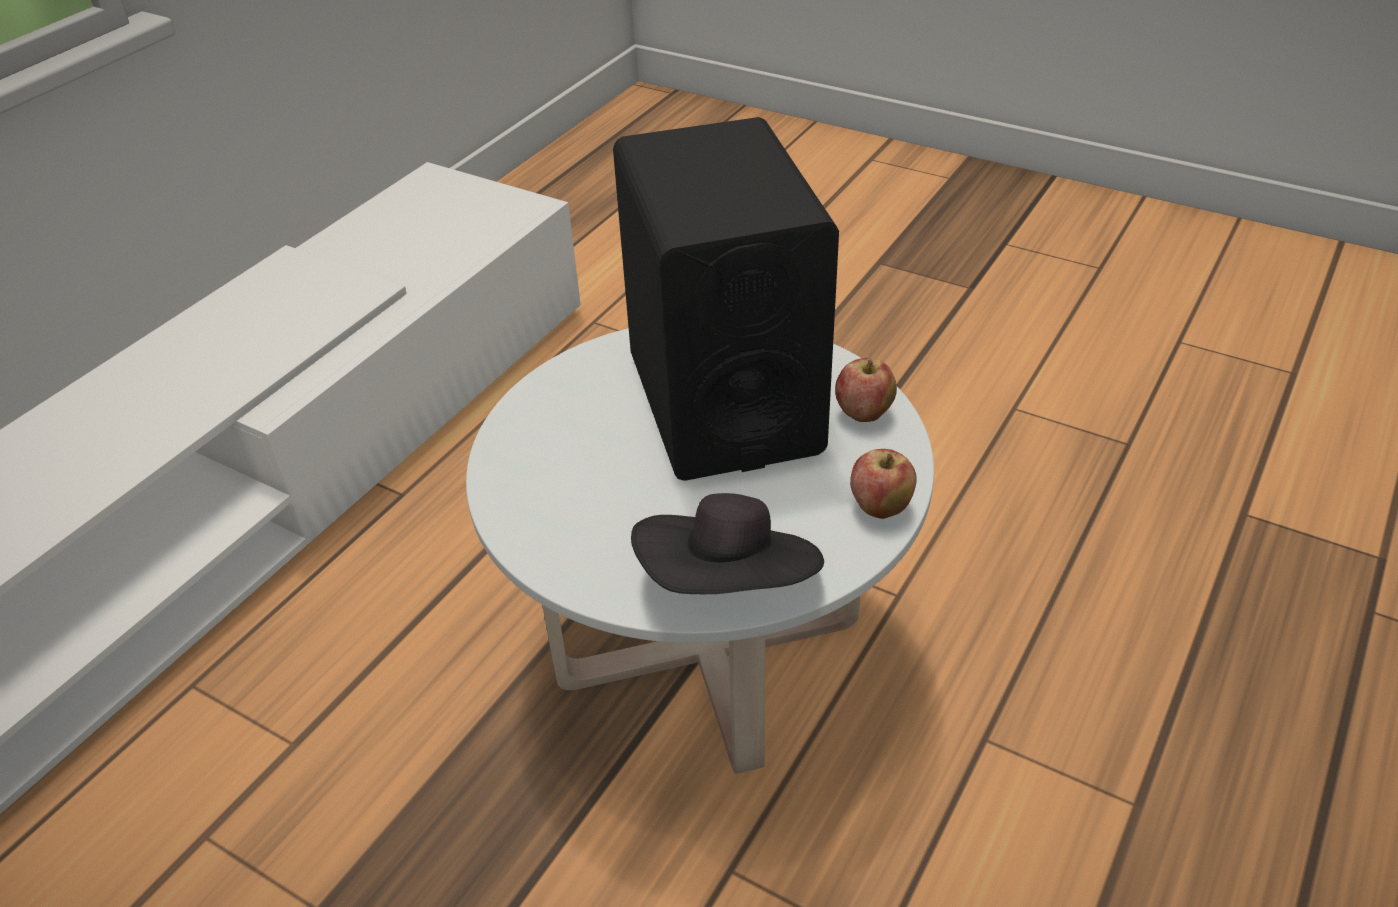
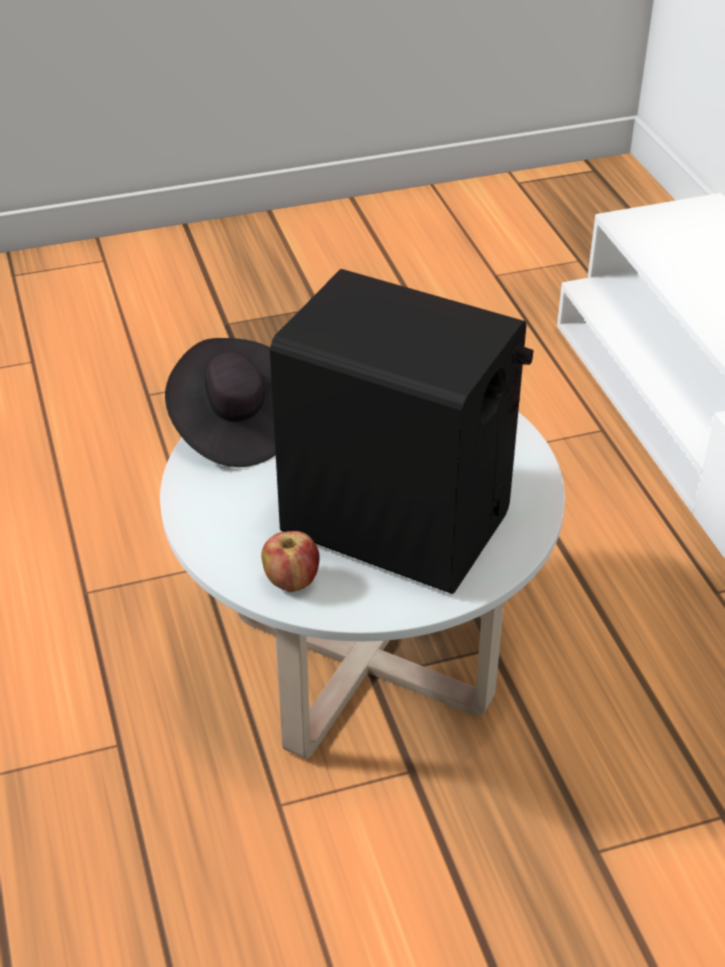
camera: 130 degrees right, 0 degrees up
apple [850,449,917,519] -> none

